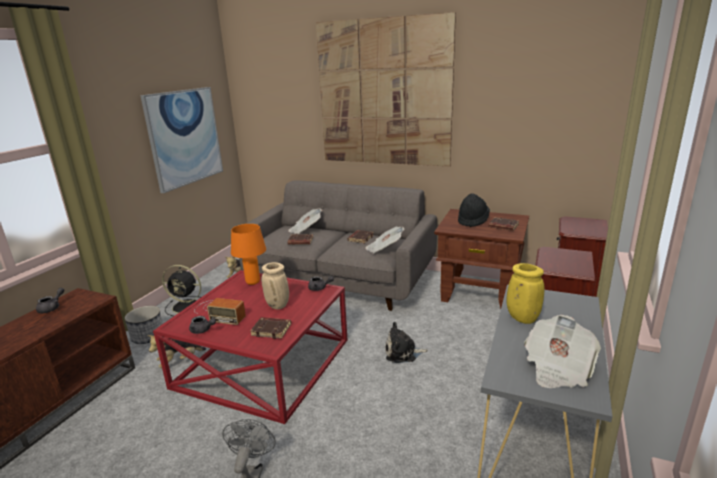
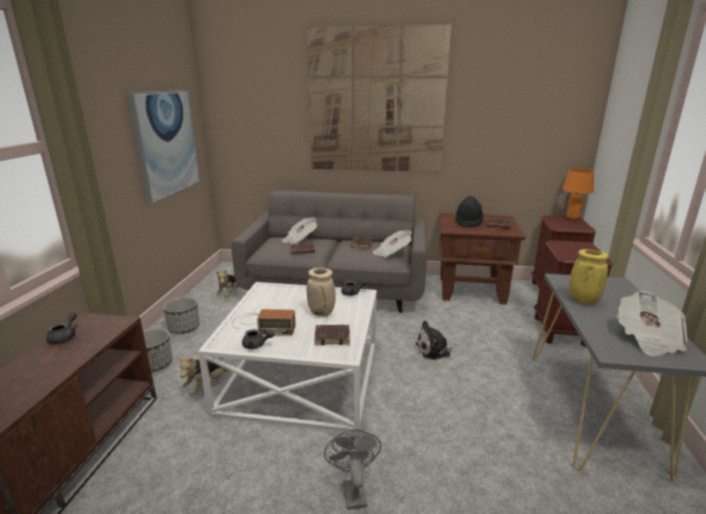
camera: 15 degrees left, 0 degrees up
red coffee table [153,270,347,424] -> white coffee table [198,282,377,433]
black fan [162,265,201,316] -> planter [163,297,200,334]
orange table lamp [231,224,266,285] -> orange table lamp moved to [562,168,594,219]

